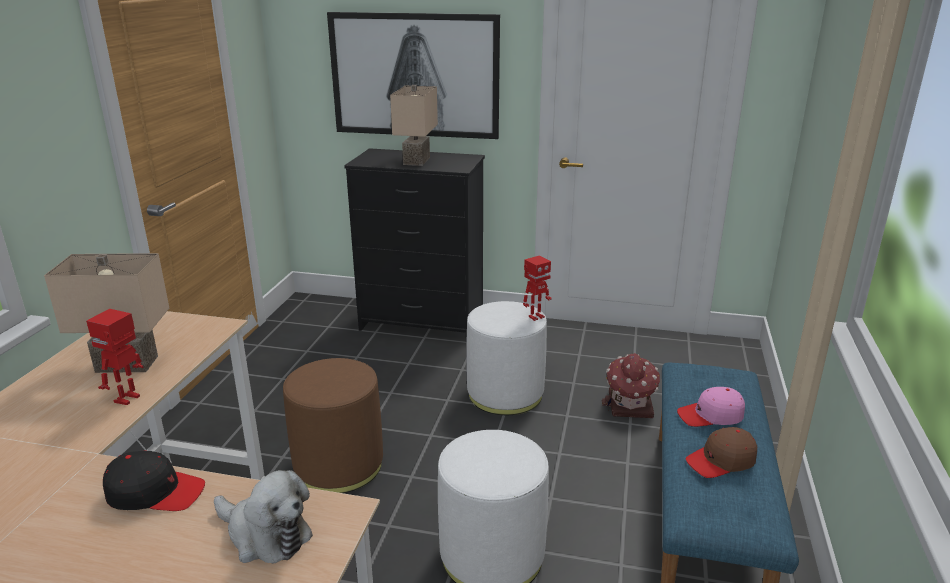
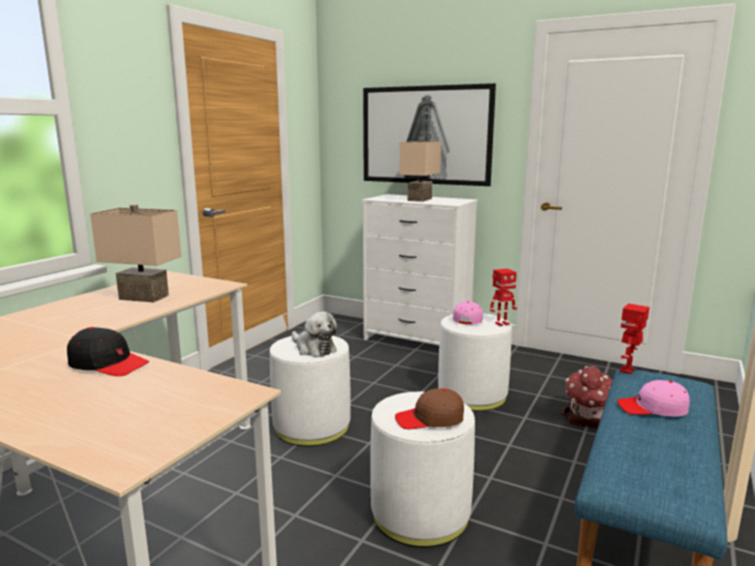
camera: 15 degrees right, 10 degrees down
toy robot [86,309,143,405] -> toy robot moved to [619,303,649,374]
plush toy [214,470,313,564] -> plush toy moved to [292,312,337,357]
brown ottoman [283,358,383,493] -> white ottoman [270,334,351,446]
black dresser [344,148,485,343] -> white dresser [362,194,478,345]
brown cap [686,427,757,478] -> brown cap moved to [395,388,464,429]
none -> pink cap [453,301,483,324]

